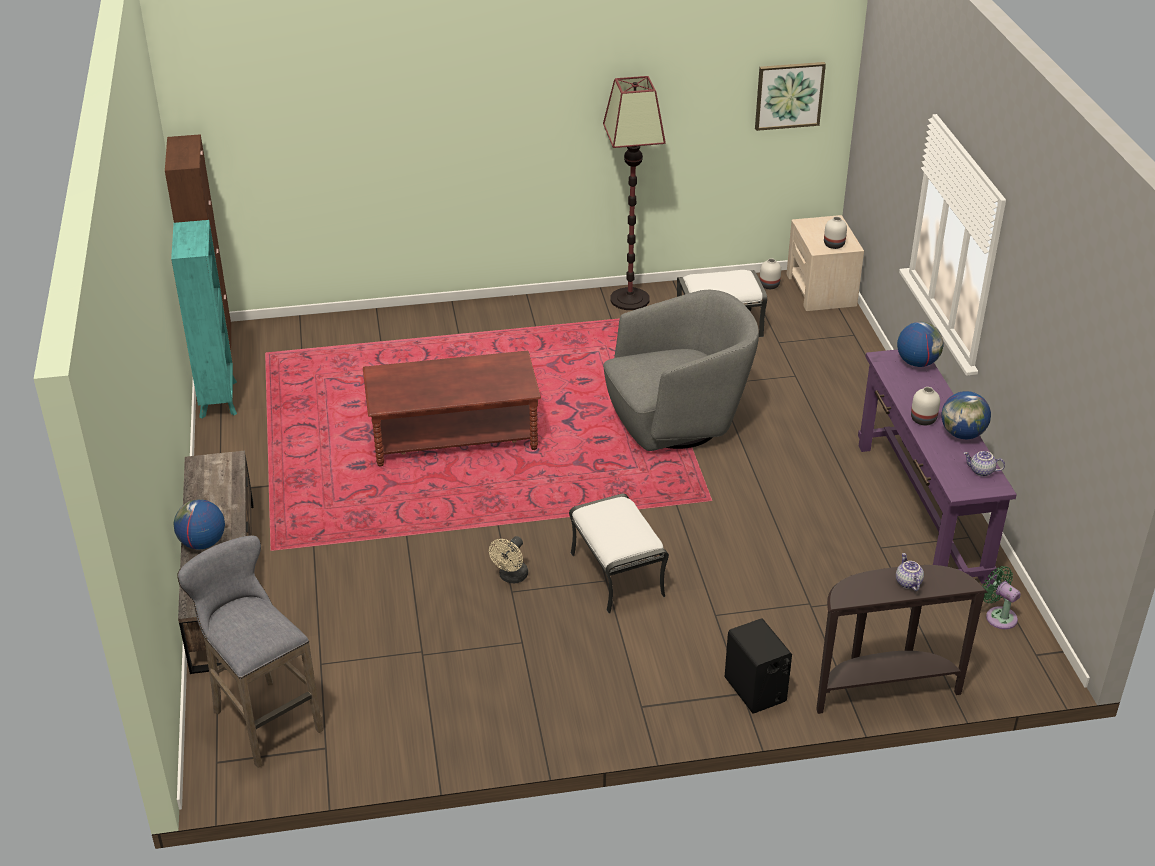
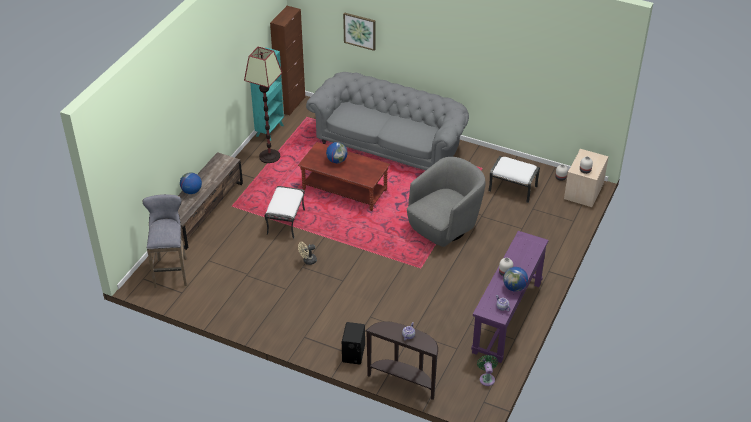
camera: 35 degrees right, 5 degrees up
white ottoman [569,493,669,614] -> white ottoman moved to [264,186,305,239]
floor lamp [603,76,666,310] -> floor lamp moved to [244,47,282,163]
grey armchair [603,290,759,451] -> grey armchair turned 60 degrees counterclockwise [407,157,485,247]
picture [755,62,826,131] -> picture moved to [343,12,375,51]
globe [897,322,944,367] -> globe moved to [326,142,348,163]
none -> grey sofa [306,72,469,170]

